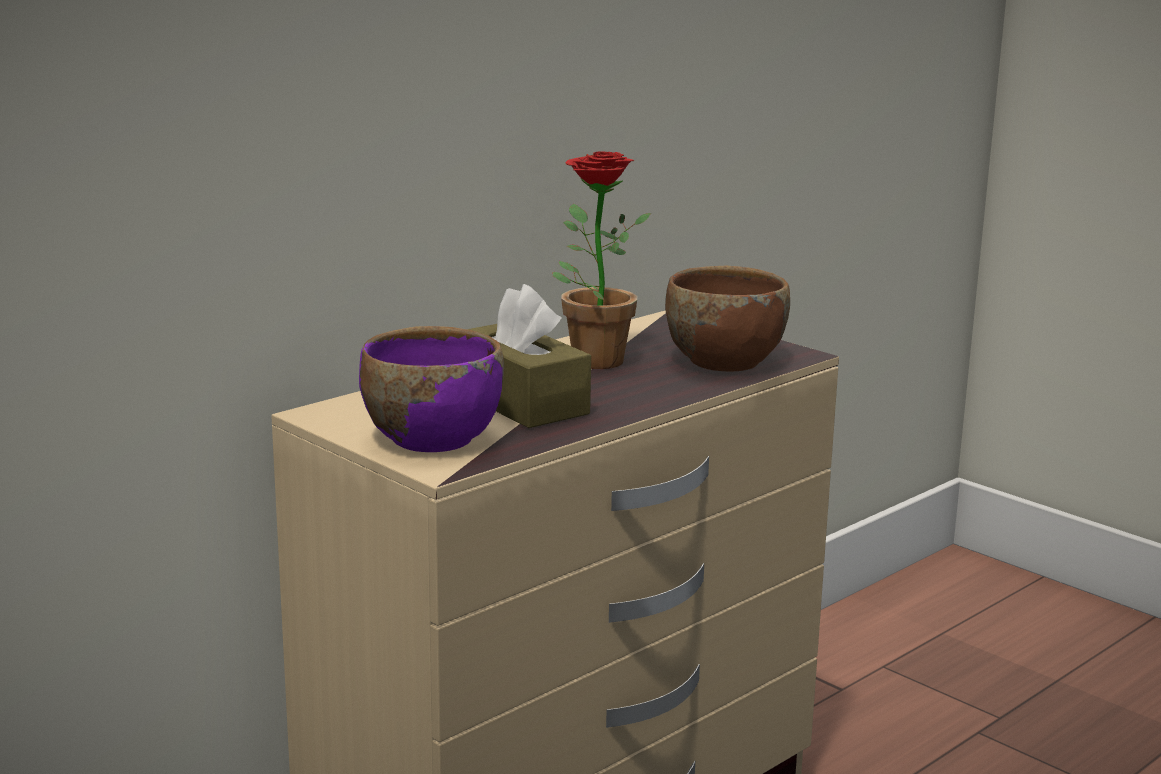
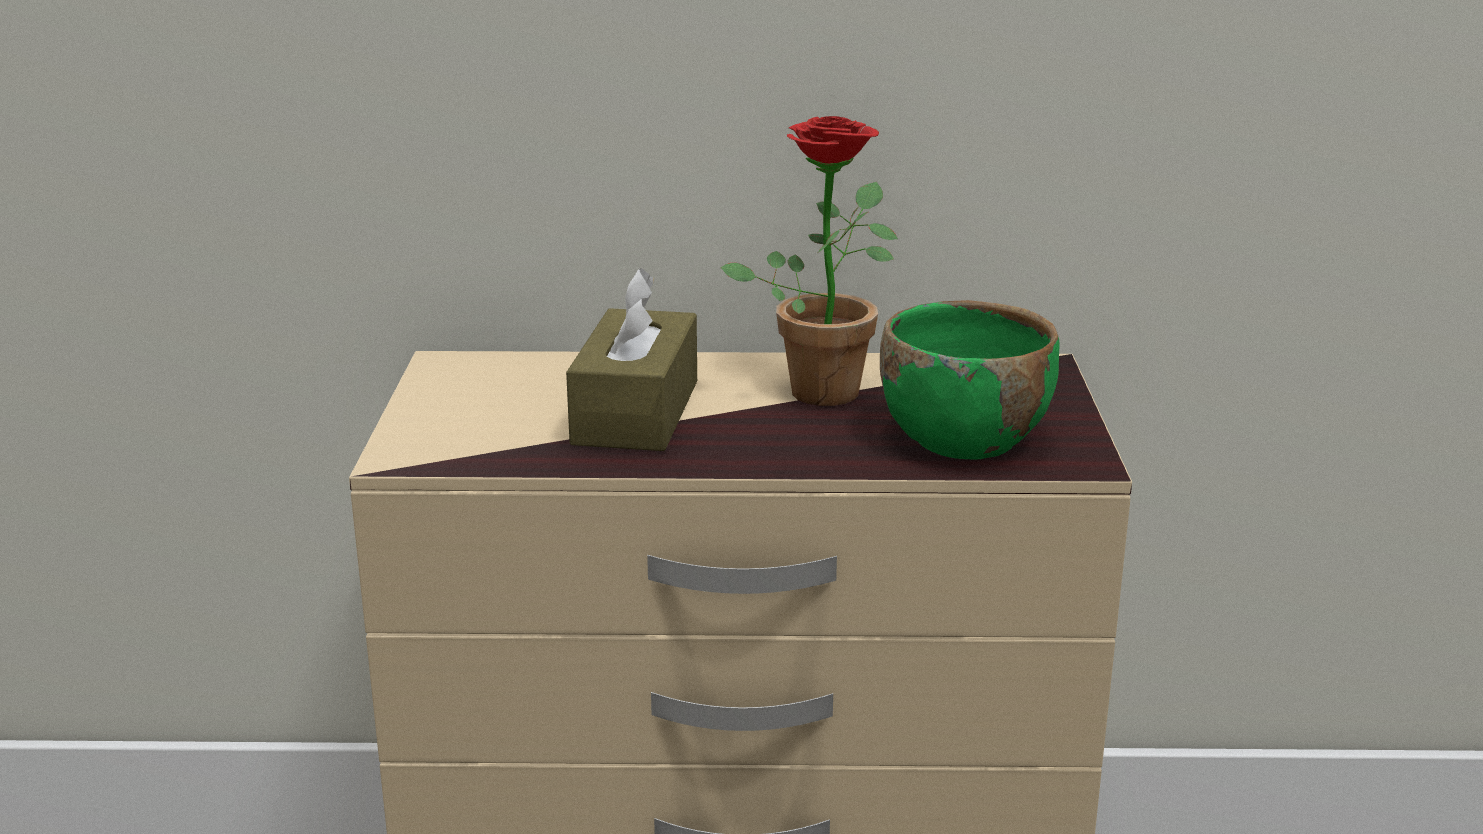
camera: 45 degrees right, 5 degrees up
purple bowl [359,326,504,452] -> none
brown bowl [665,266,790,371] -> green bowl [880,300,1060,460]

